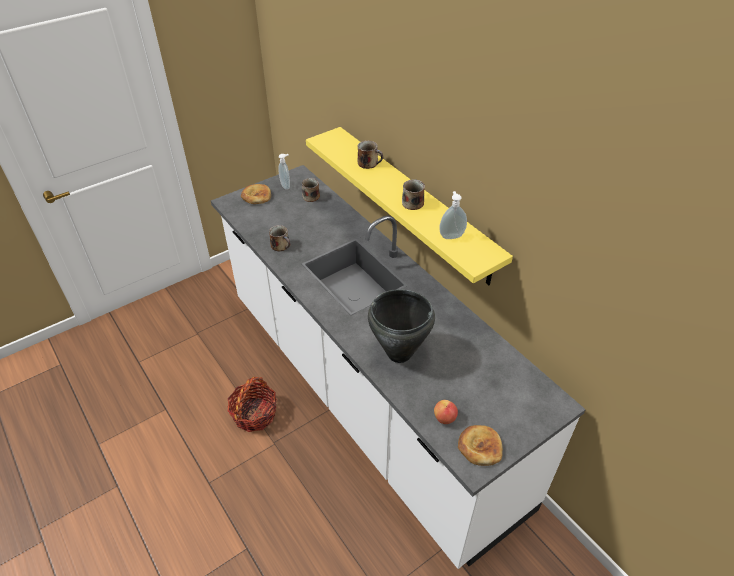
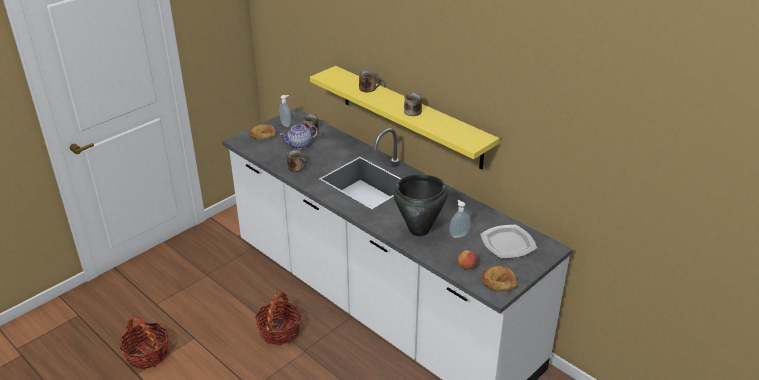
camera: 10 degrees left, 10 degrees down
soap dispenser [439,191,467,239] -> soap dispenser moved to [449,200,470,238]
none -> basket [120,316,169,369]
none -> teapot [280,124,318,149]
none -> plate [480,225,537,259]

